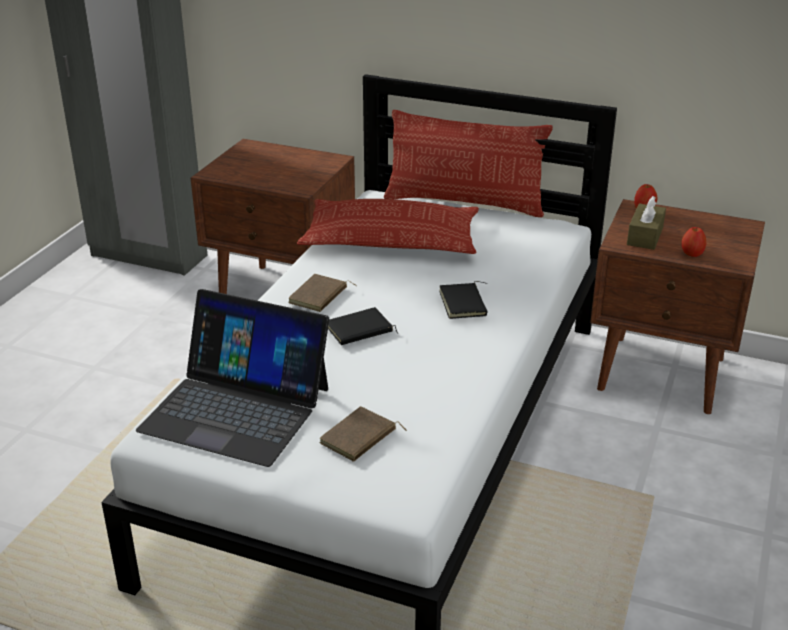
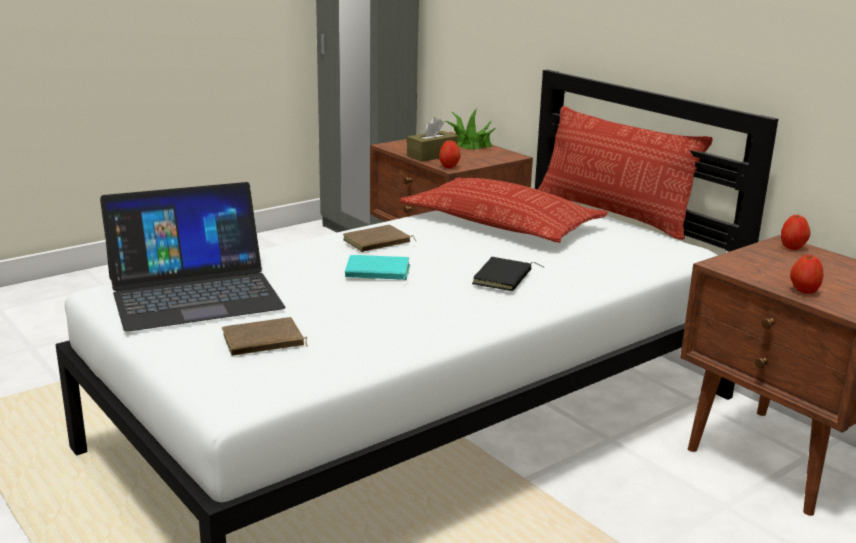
camera: 30 degrees right, 10 degrees down
laptop [136,289,329,467] -> laptop turned 75 degrees counterclockwise [100,182,286,331]
black book [328,307,398,345] -> turquoise book [345,255,410,280]
brown tissue box [627,196,666,250] -> brown tissue box moved to [407,117,458,162]
none -> apple [439,139,461,168]
none -> potted plant [445,108,496,150]

